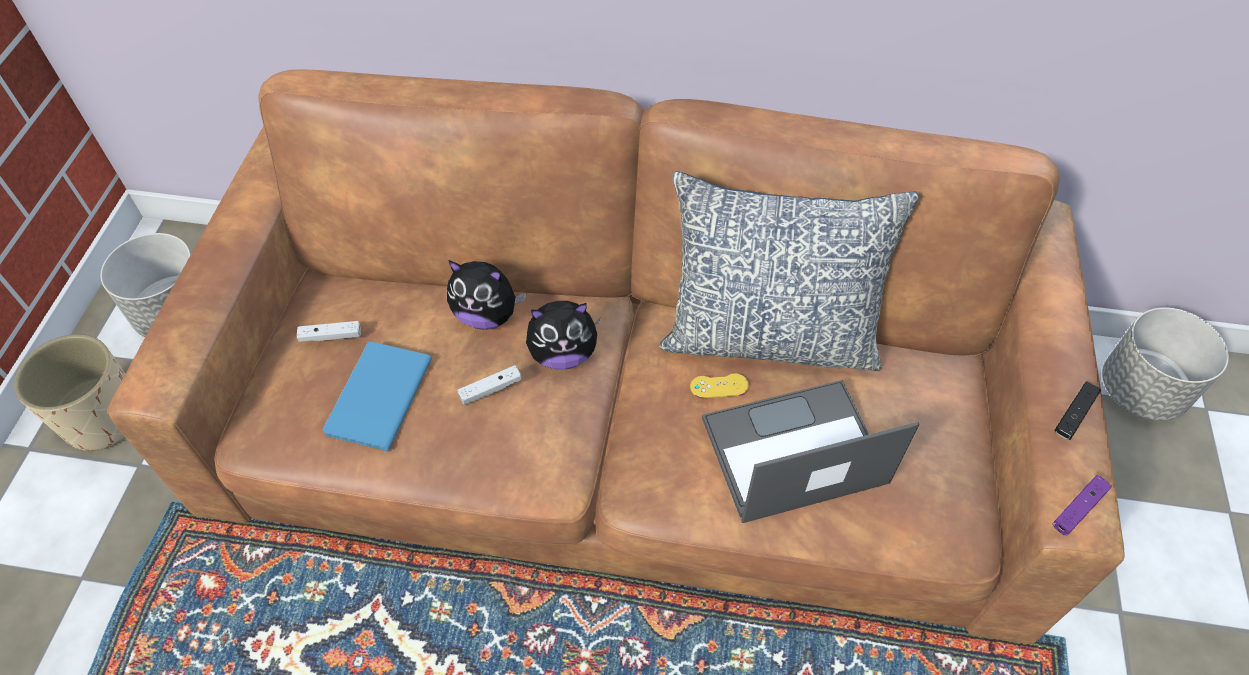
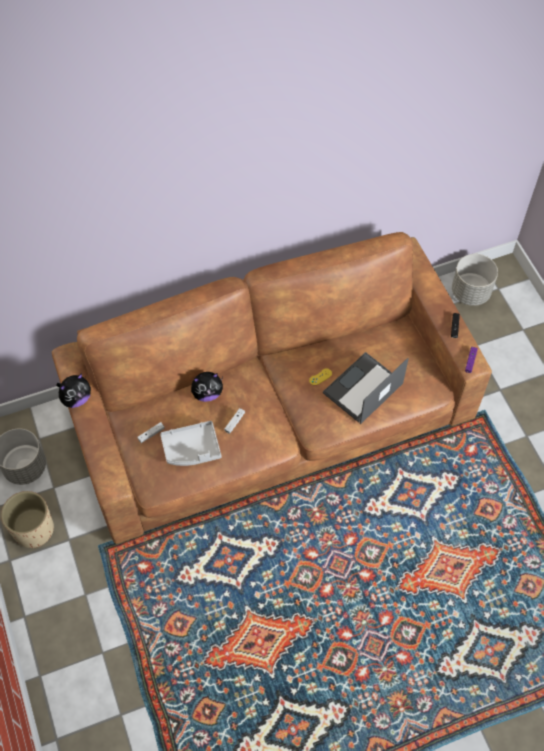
camera: 30 degrees left, 5 degrees up
blue book [322,341,432,451] -> grey tray [160,421,221,466]
plush toy [526,301,600,370] -> plush toy moved to [56,373,91,408]
pillow [659,171,919,371] -> none

